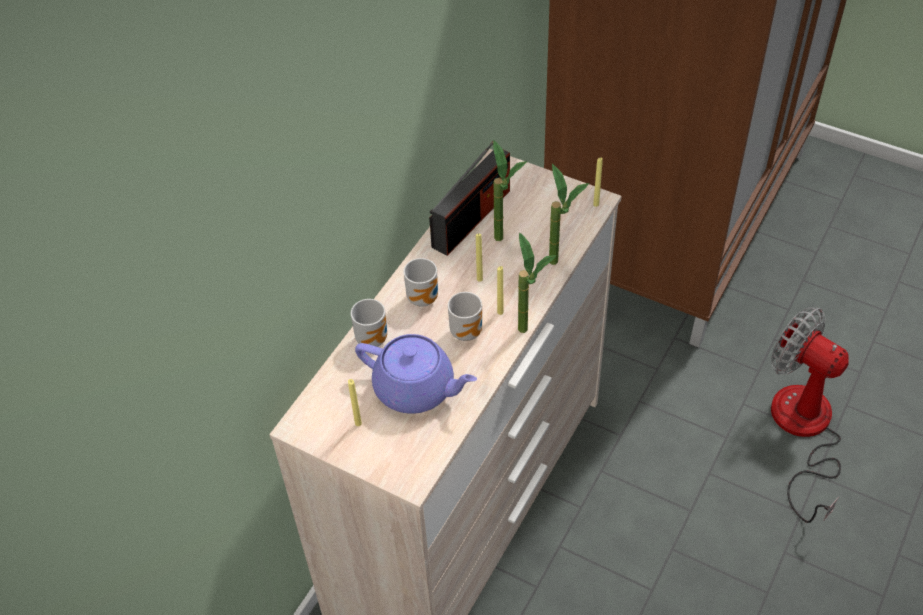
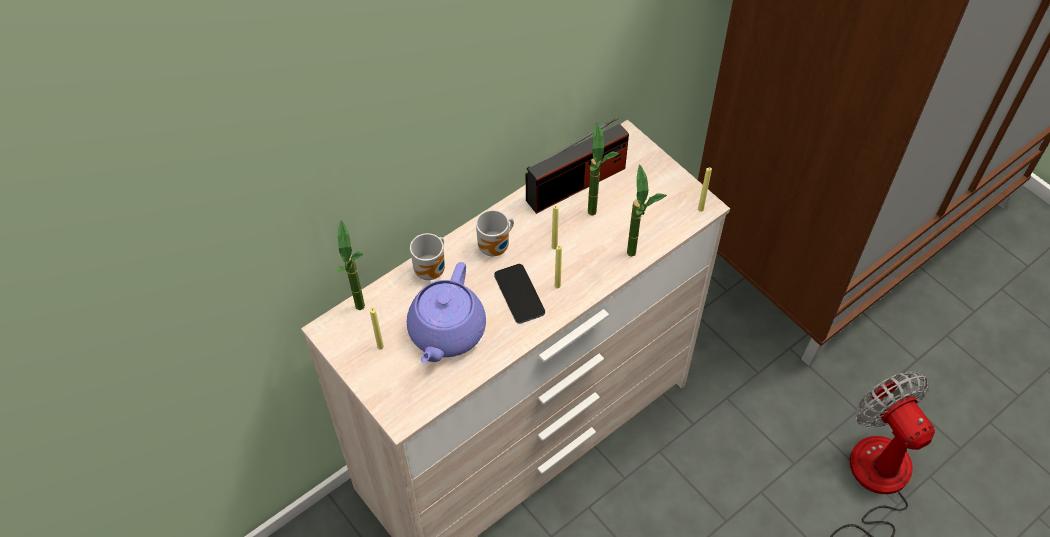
camera: 20 degrees right, 5 degrees up
purple teapot [355,334,477,414] -> purple teapot turned 60 degrees clockwise [407,262,486,363]
mug [448,292,482,341] -> phone [494,264,545,324]
potted plant [518,232,557,333] -> potted plant moved to [337,220,365,310]

